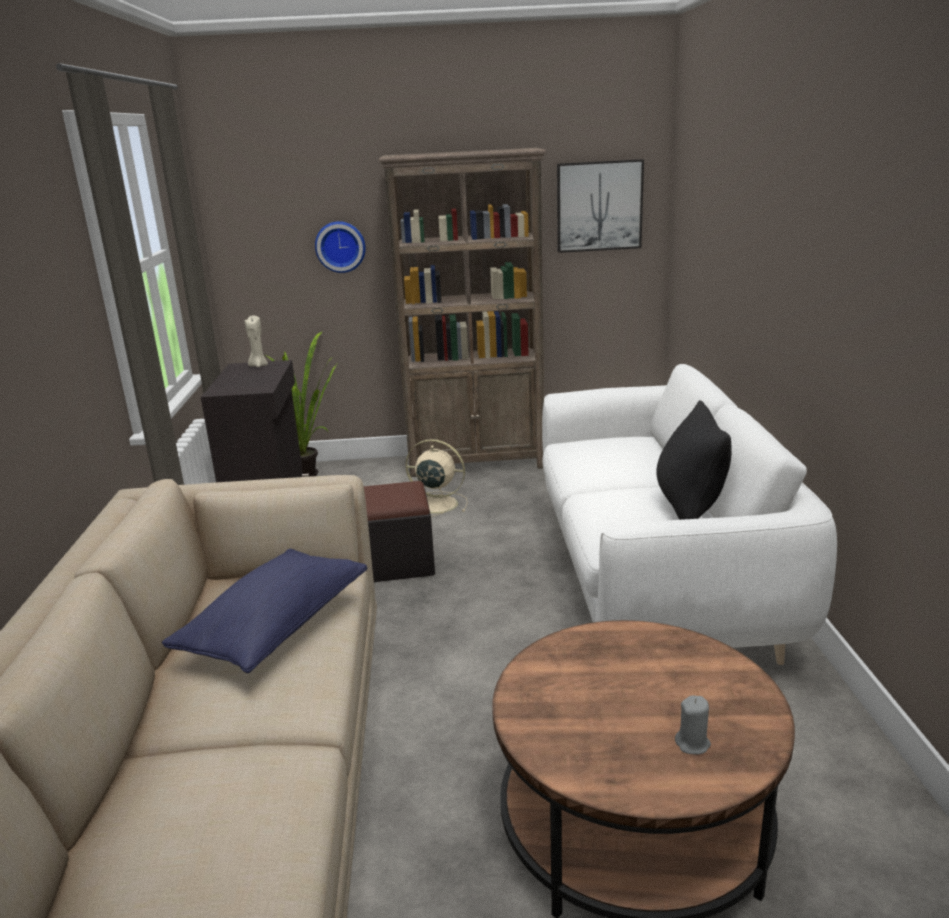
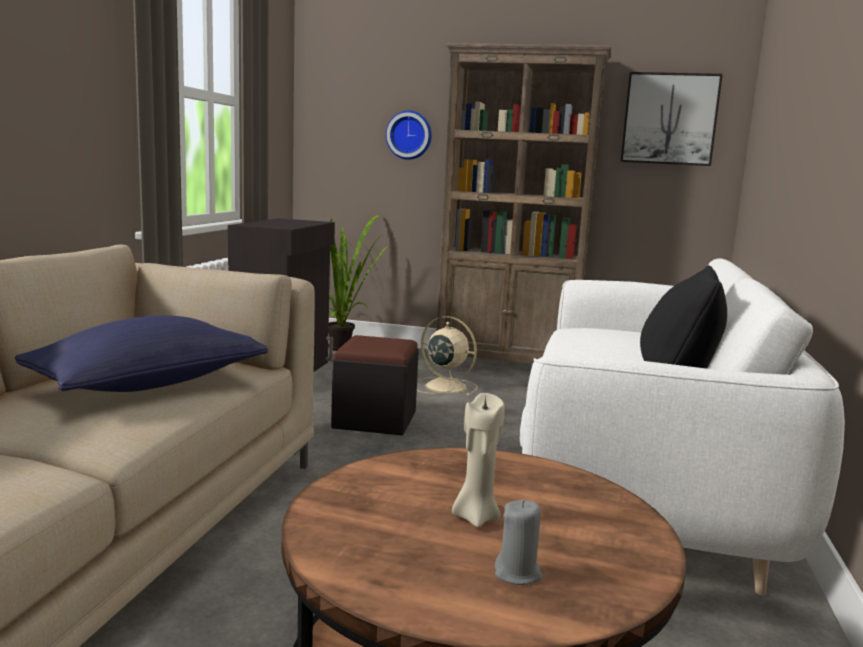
camera: 15 degrees right, 10 degrees down
beige candle [245,315,268,367] -> beige candle moved to [452,393,505,527]

